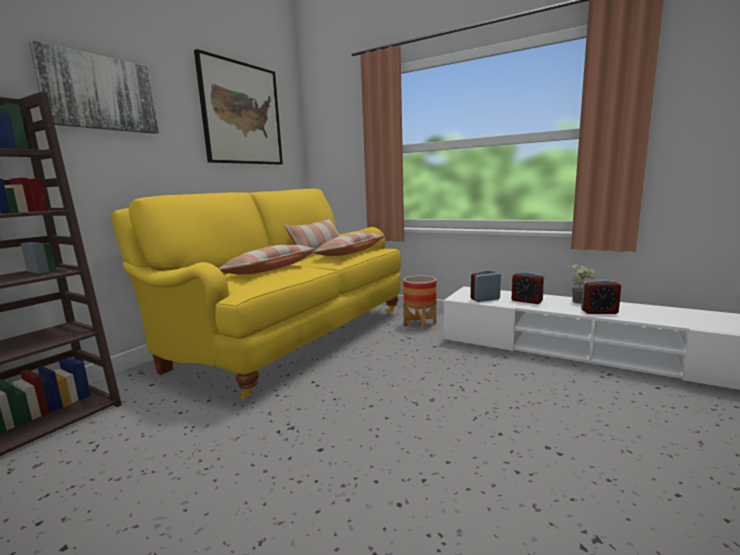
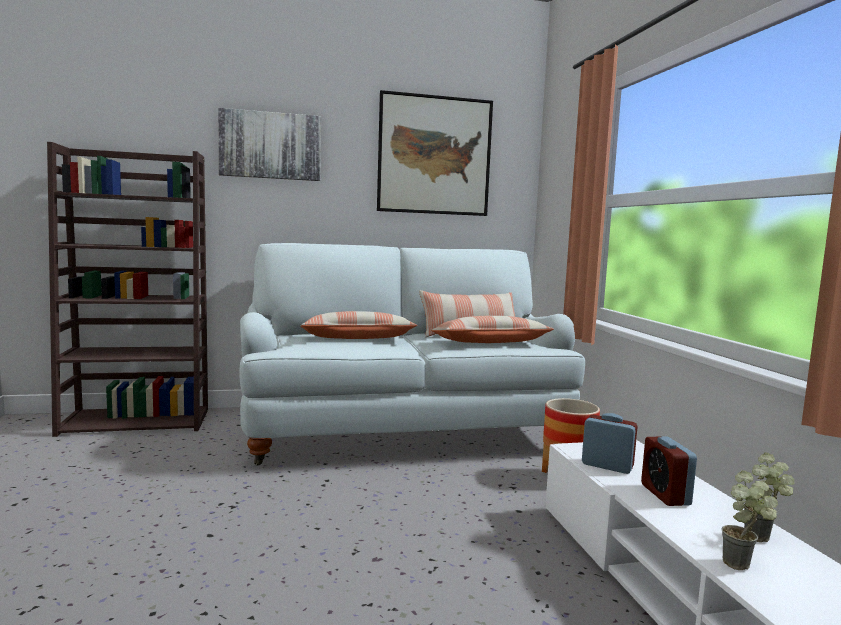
camera: 45 degrees right, 5 degrees down
yellow sofa [111,189,401,399] -> white sofa [239,243,585,466]
alarm clock [581,279,621,314] -> potted plant [721,470,778,570]

